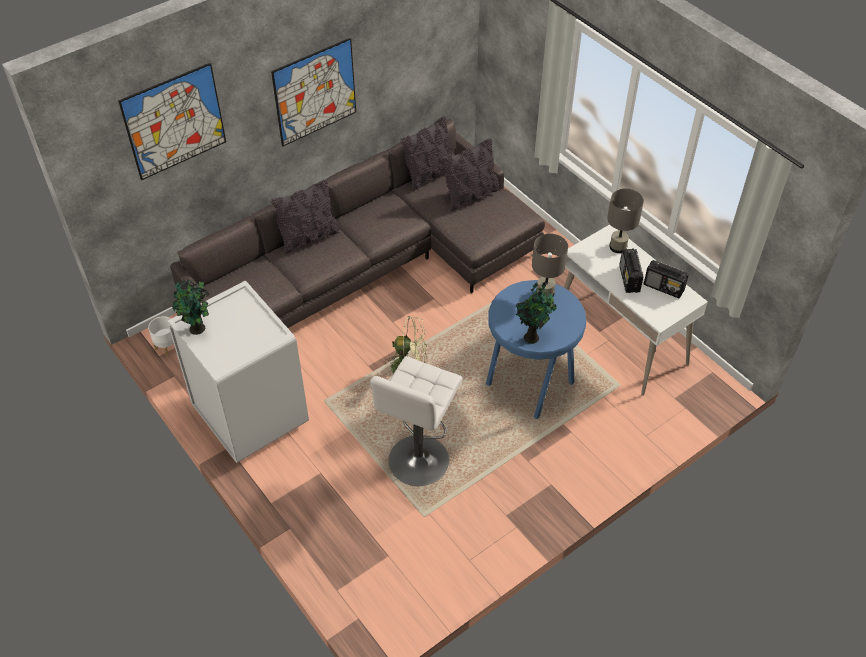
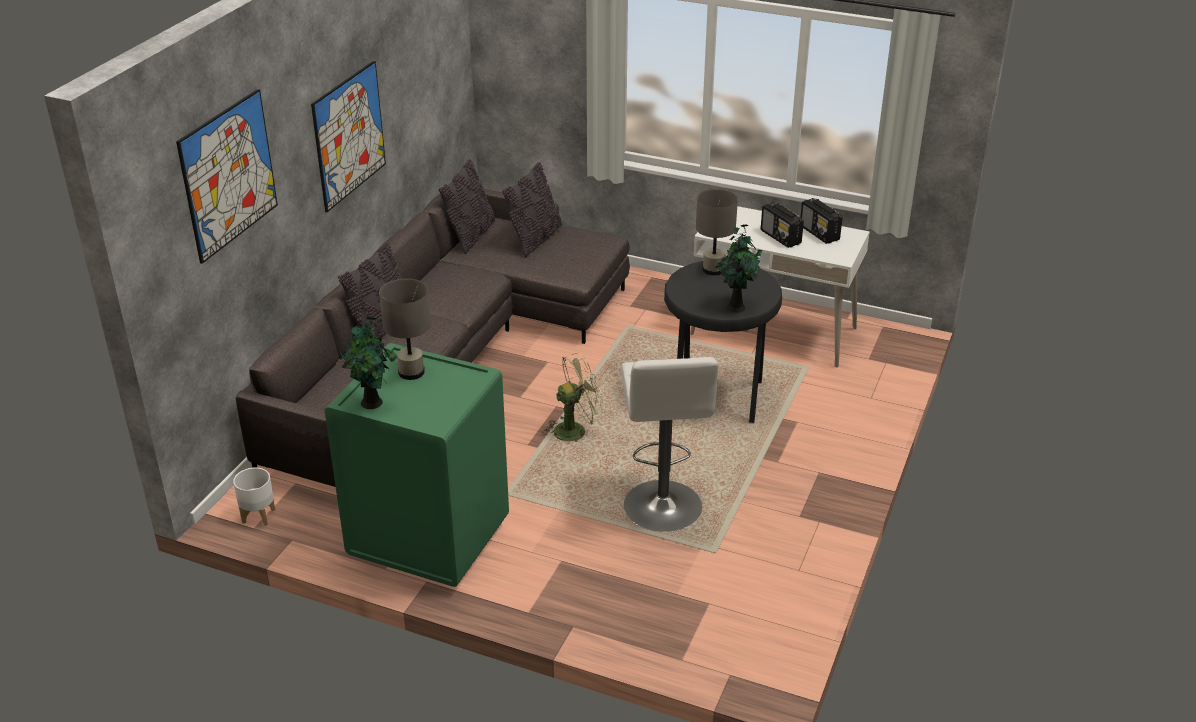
camera: 30 degrees left, 15 degrees down
grey dresser [167,281,309,463] -> green dresser [325,343,509,587]
blue stool [486,280,586,419] -> black stool [664,261,782,423]
grey table lamp [607,189,644,253] -> grey table lamp moved to [379,278,431,380]
radio [644,260,689,298] -> radio turned 60 degrees clockwise [800,198,843,244]

